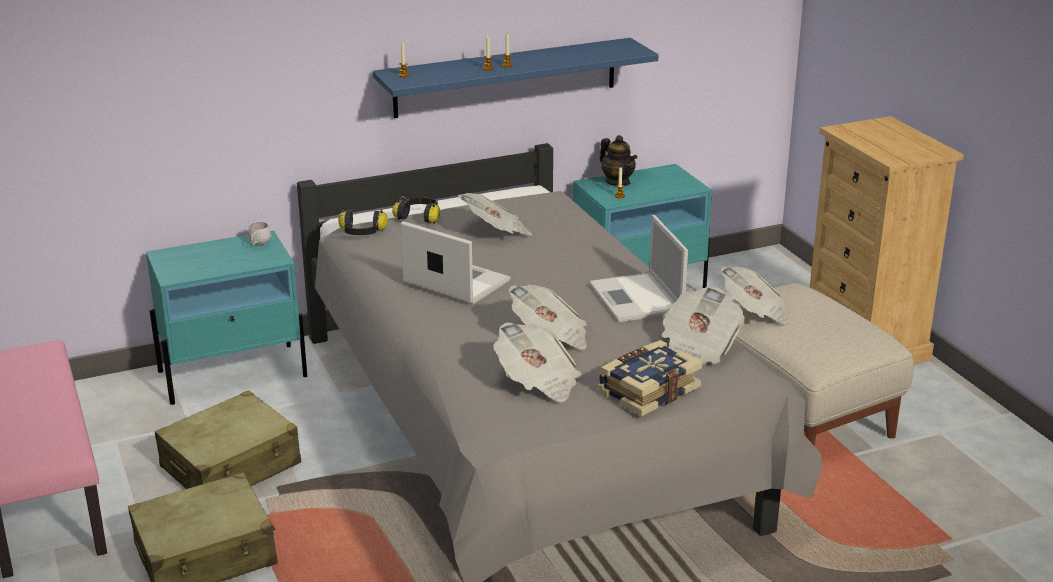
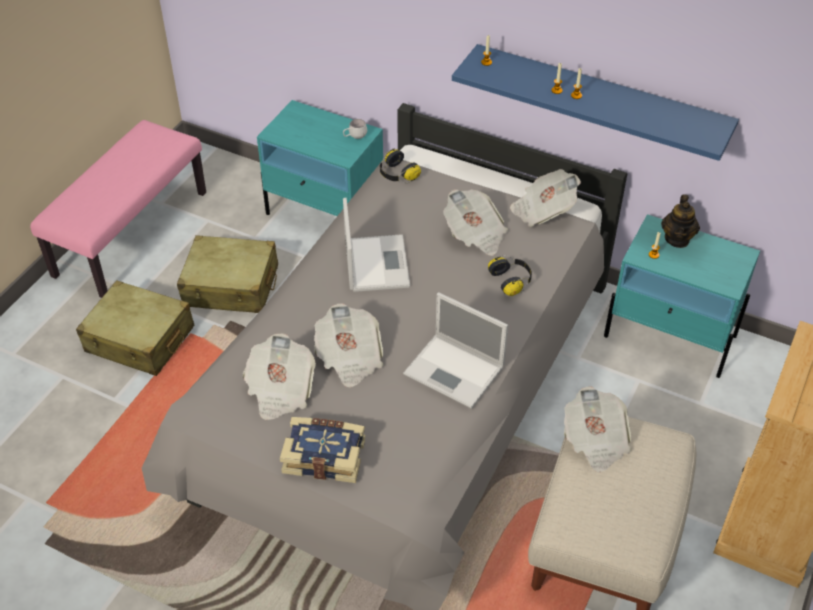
camera: 50 degrees right, 20 degrees up
headphones [392,196,440,224] -> headphones moved to [488,255,532,296]
laptop [589,215,688,322] -> laptop turned 90 degrees counterclockwise [403,292,508,409]
newspaper [661,287,745,365] -> newspaper moved to [510,169,581,227]

